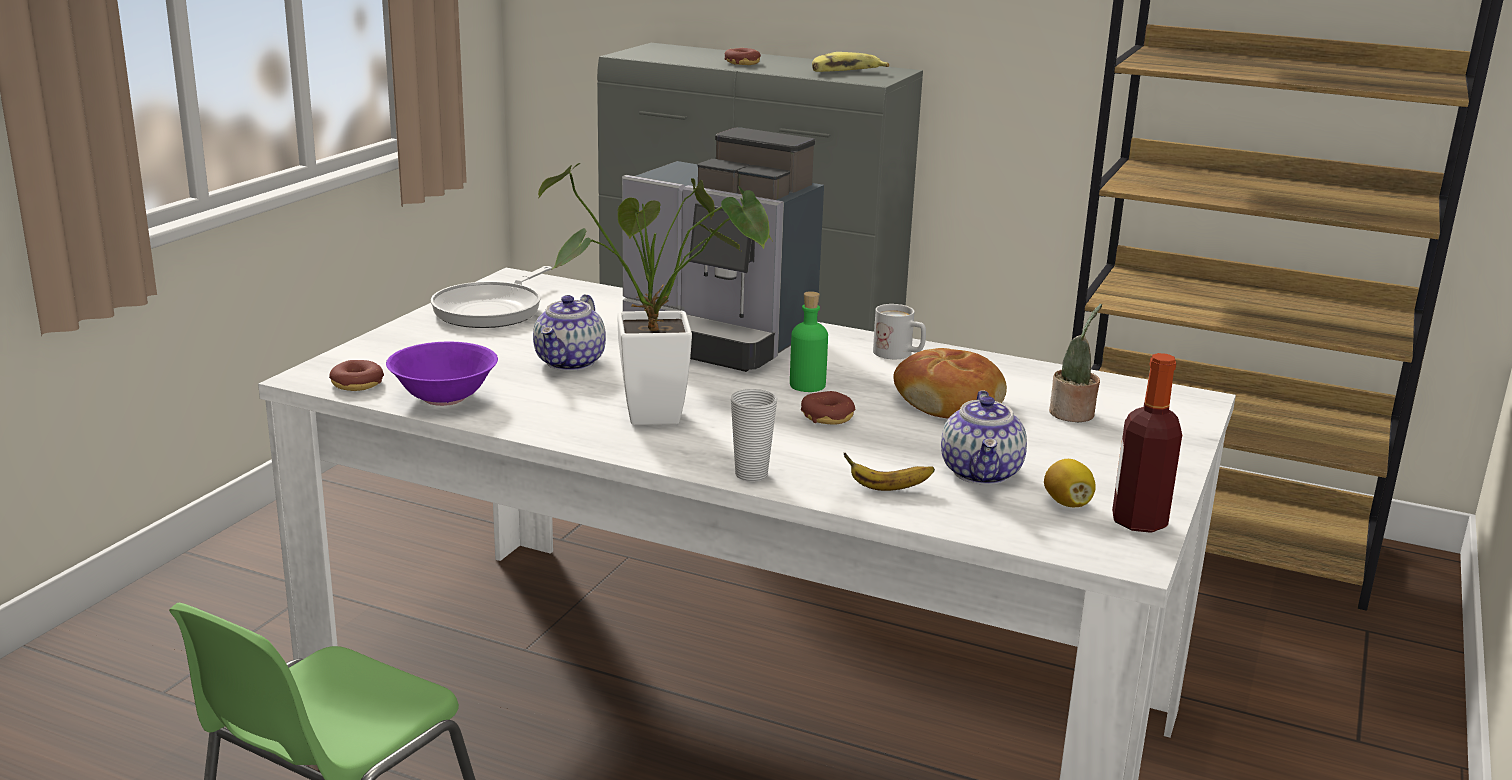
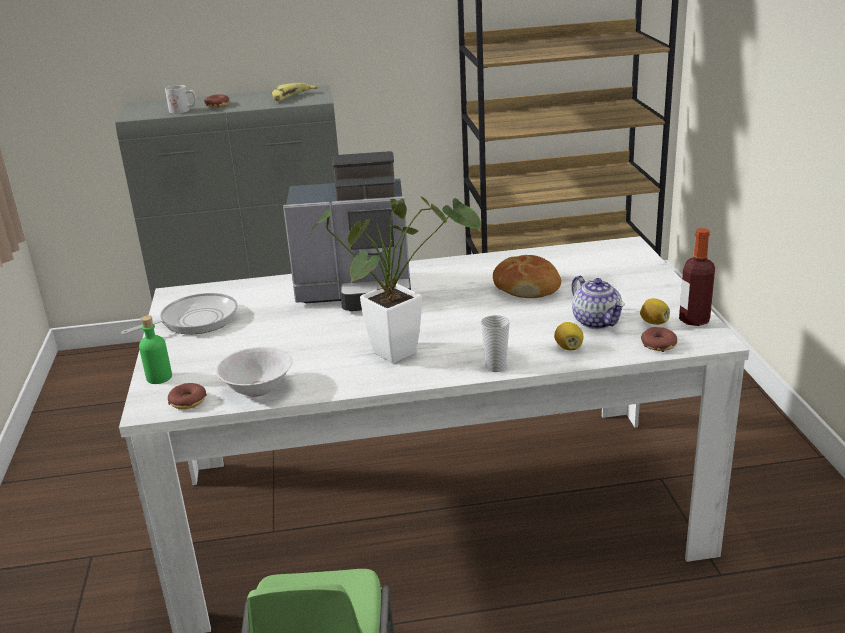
camera: 30 degrees left, 5 degrees up
purple bowl [386,341,498,406] -> white bowl [216,347,292,397]
frying pan [431,266,552,328] -> frying pan turned 120 degrees counterclockwise [121,293,238,335]
teapot [533,294,606,371] -> none
green bottle [790,291,828,392] -> green bottle moved to [139,315,172,384]
donut [801,391,855,425] -> donut moved to [641,327,677,352]
banana [843,453,935,491] -> lemon [554,322,583,350]
white mug [873,304,926,359] -> white mug moved to [165,85,196,114]
potted plant [1049,304,1102,422] -> none

